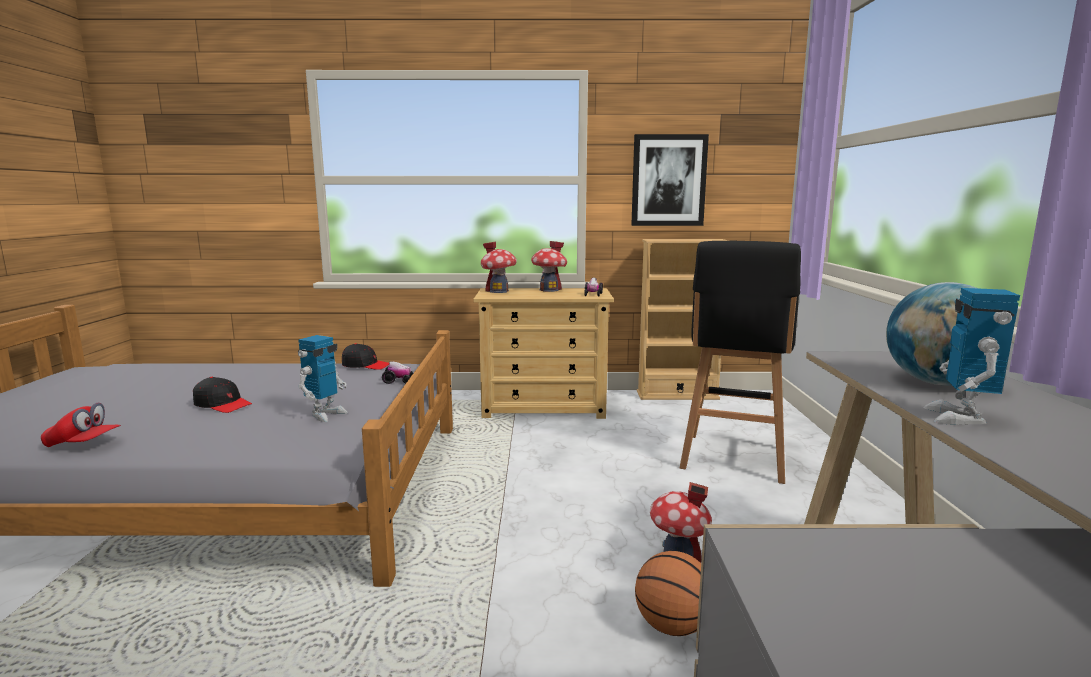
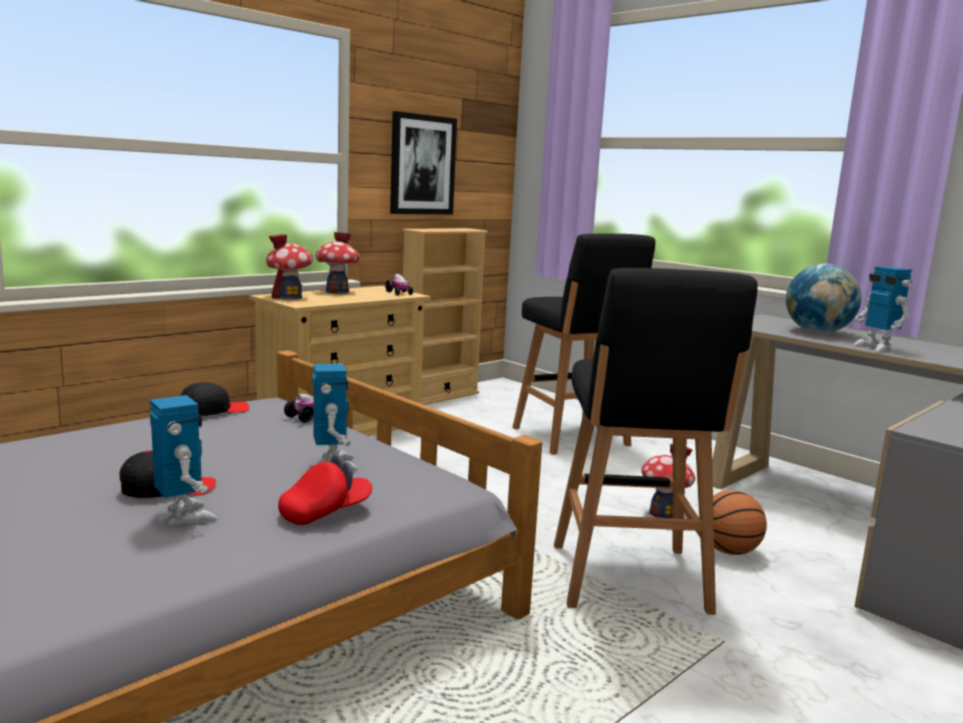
camera: 45 degrees left, 0 degrees up
red cap [41,403,121,447] -> red cap moved to [278,454,372,525]
none -> toy robot [150,395,218,525]
none -> black stool [554,268,757,615]

